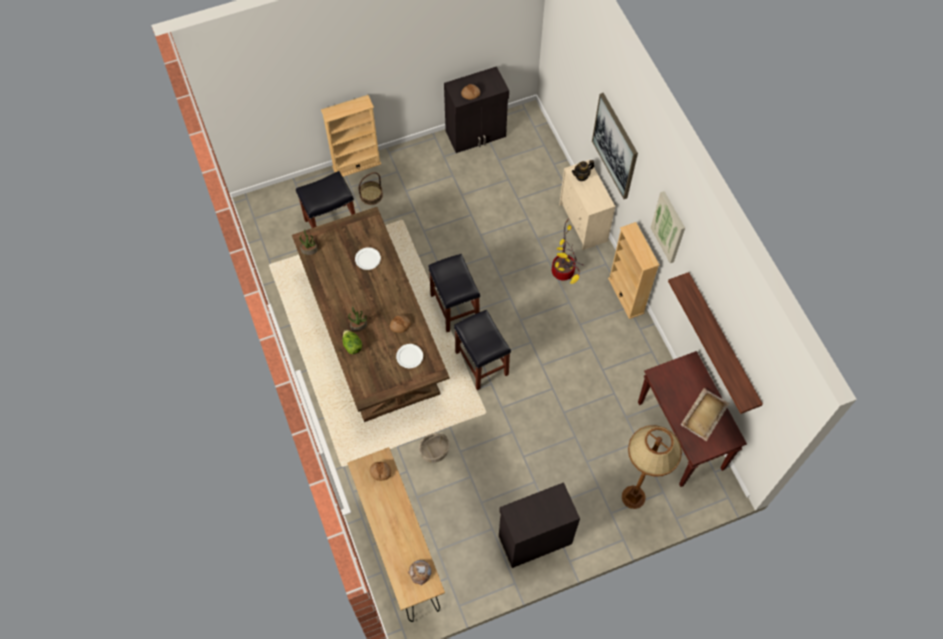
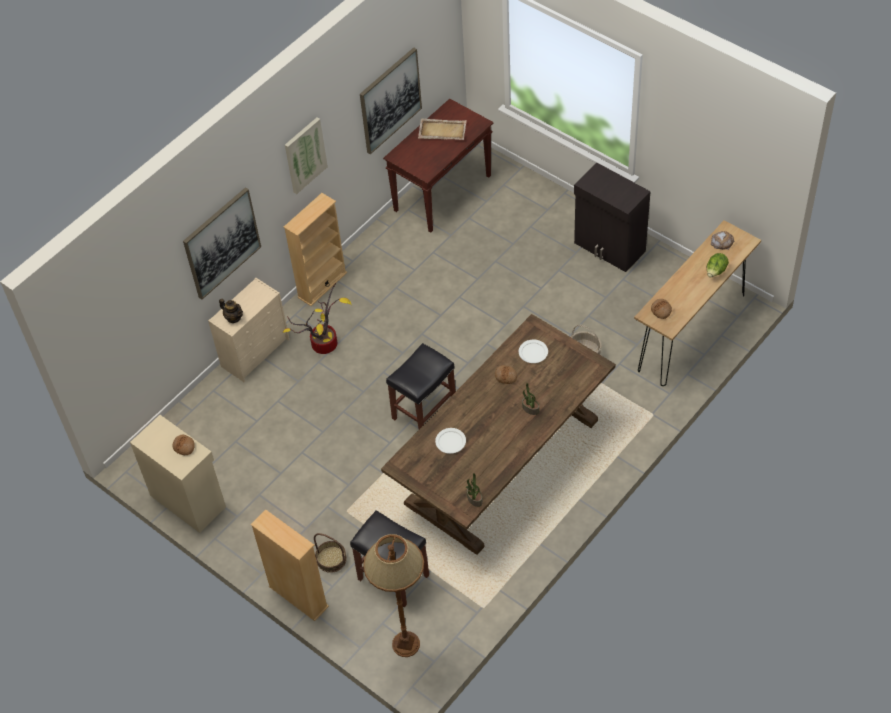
camera: 115 degrees left, 10 degrees down
lettuce [342,330,362,354] -> lettuce moved to [707,253,729,277]
black cabinet [444,66,509,153] -> beige cabinet [130,415,226,533]
black stool [454,309,511,390] -> none
brown floor lamp [622,425,682,509] -> brown floor lamp moved to [363,534,424,657]
shelf [668,272,763,414] -> picture [360,47,422,154]

